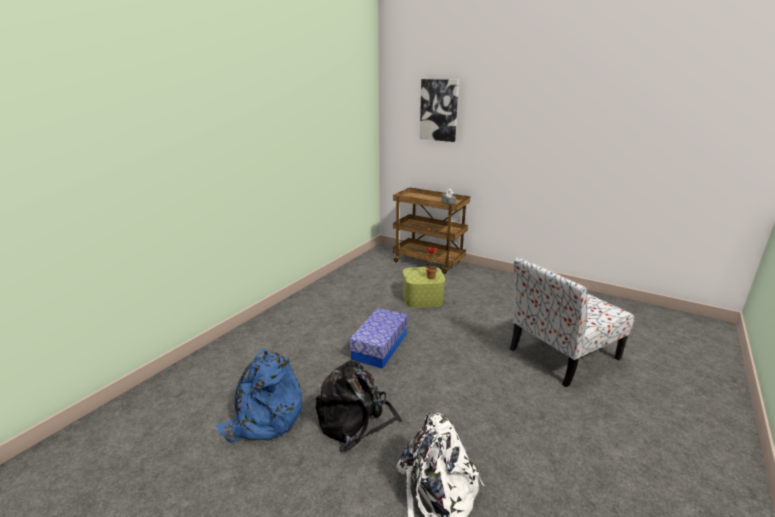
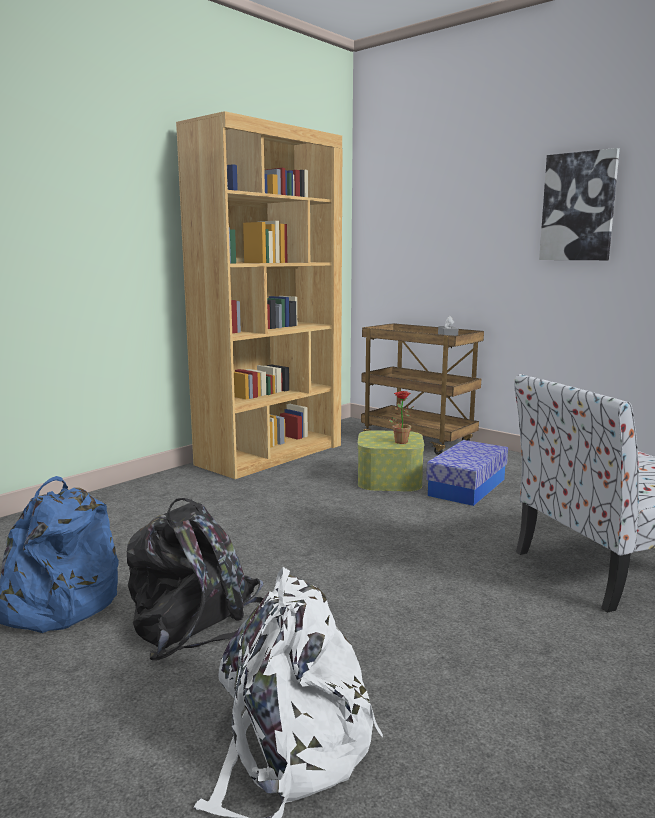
camera: 10 degrees right, 10 degrees down
storage box [349,308,408,369] -> storage box moved to [426,440,508,506]
picture [420,79,459,142] -> picture moved to [539,148,620,260]
none -> brown bookcase [176,111,342,479]

